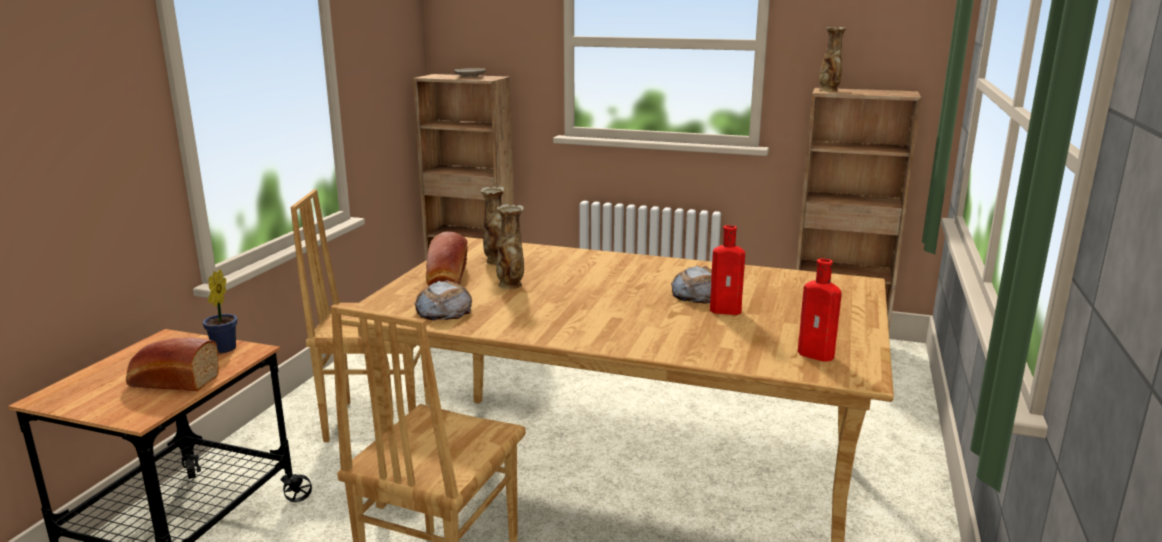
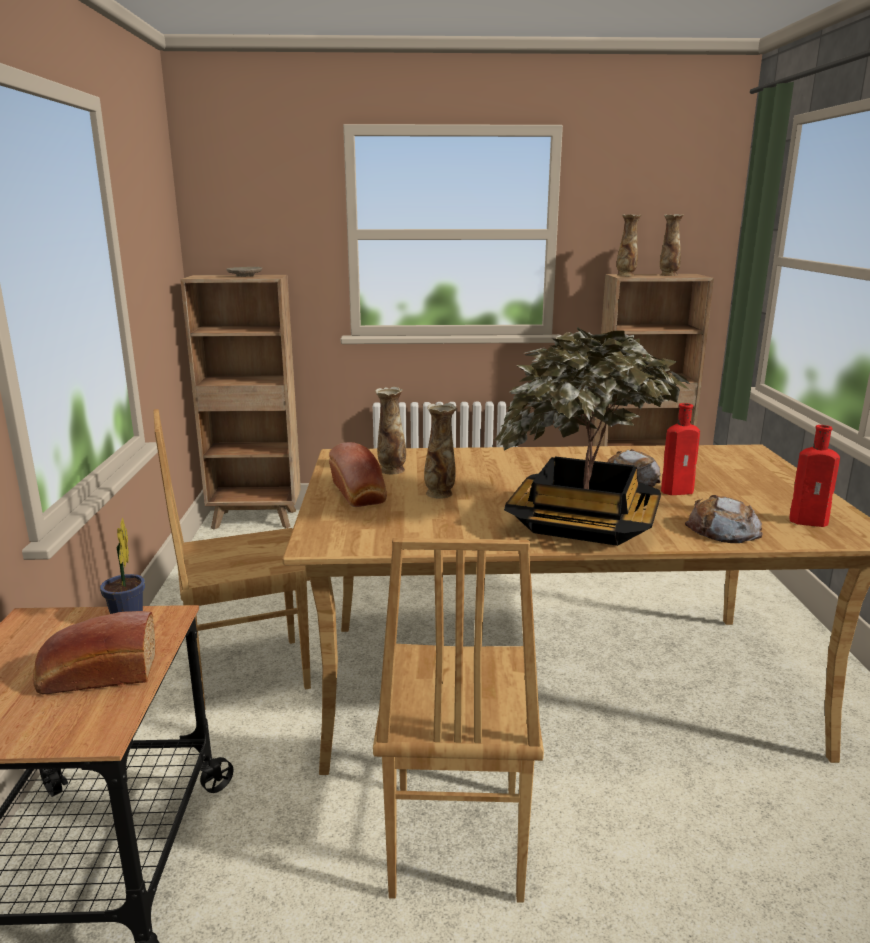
camera: 20 degrees left, 0 degrees up
bread [414,280,472,320] -> bread moved to [685,495,763,543]
none -> potted plant [494,327,690,546]
none -> vase [660,214,683,276]

